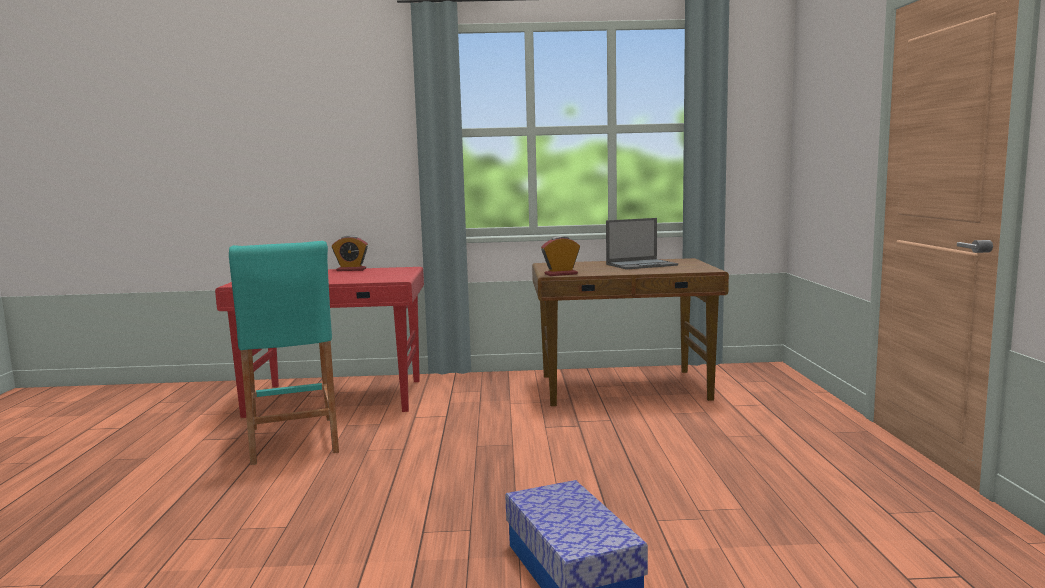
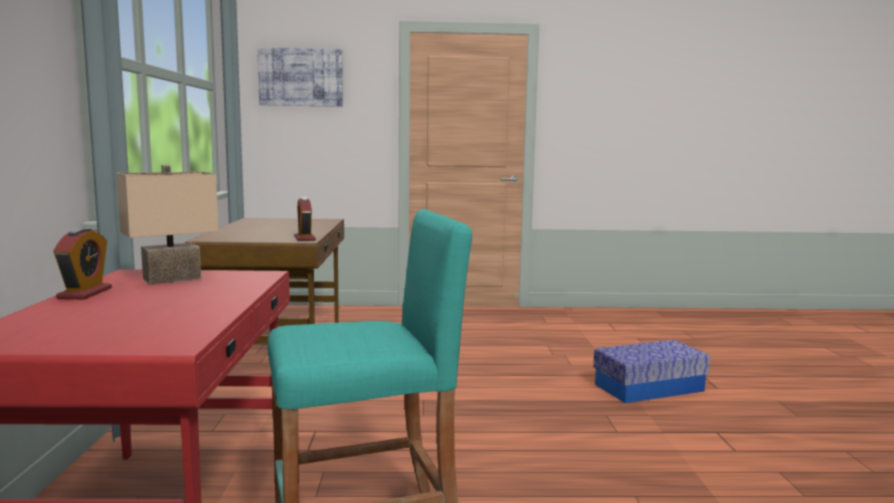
camera: 90 degrees left, 0 degrees up
laptop [606,218,678,270] -> none
none -> beige table lamp [116,165,219,285]
none -> picture [257,48,343,107]

